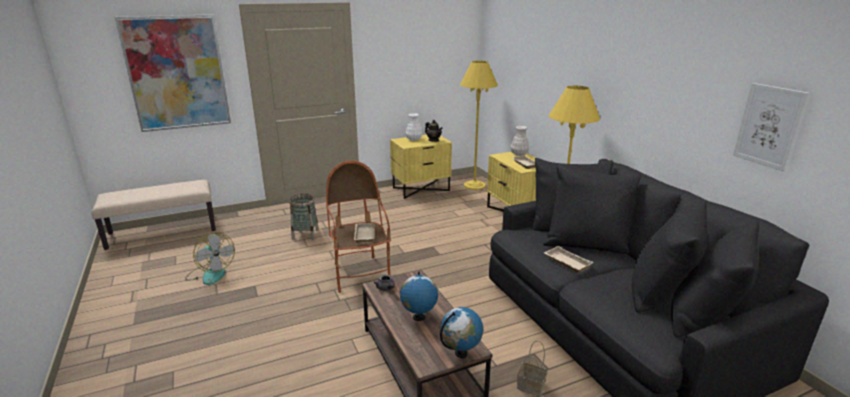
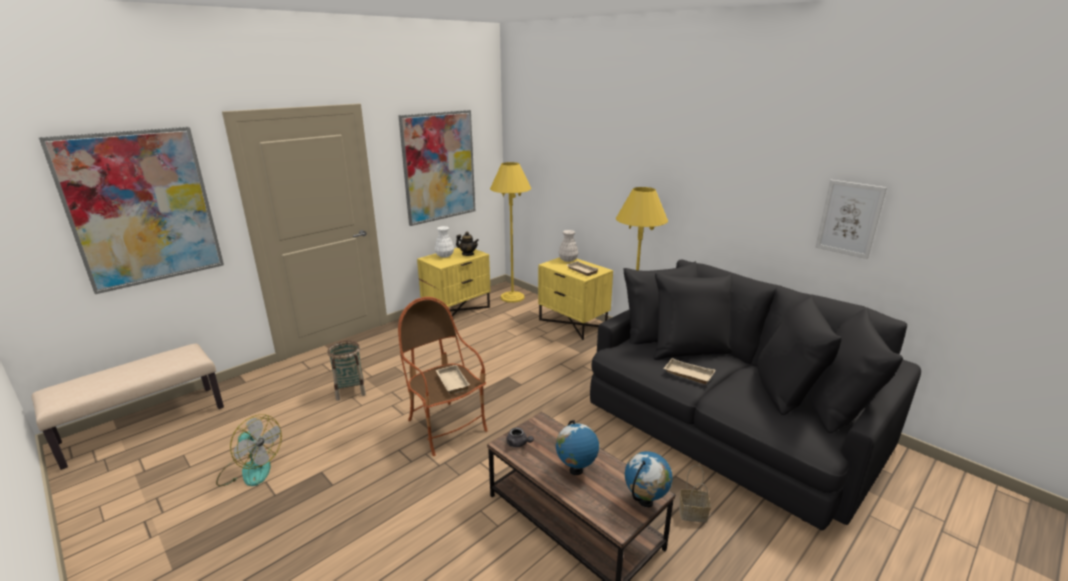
camera: 20 degrees left, 0 degrees up
none -> picture [398,110,475,226]

